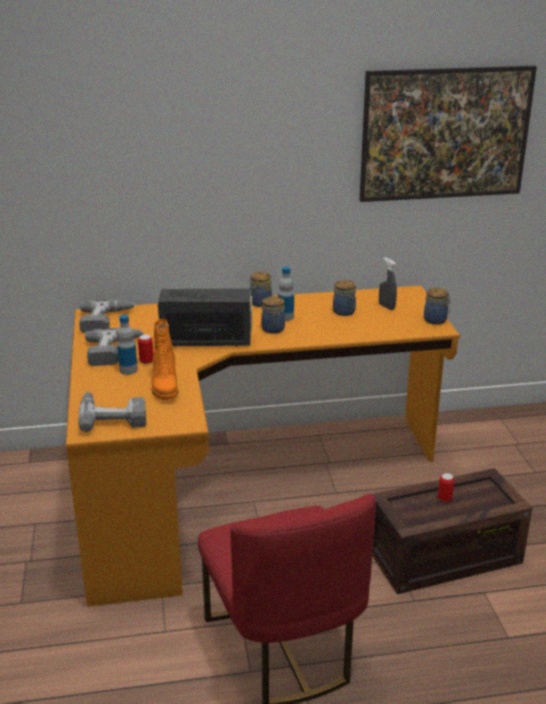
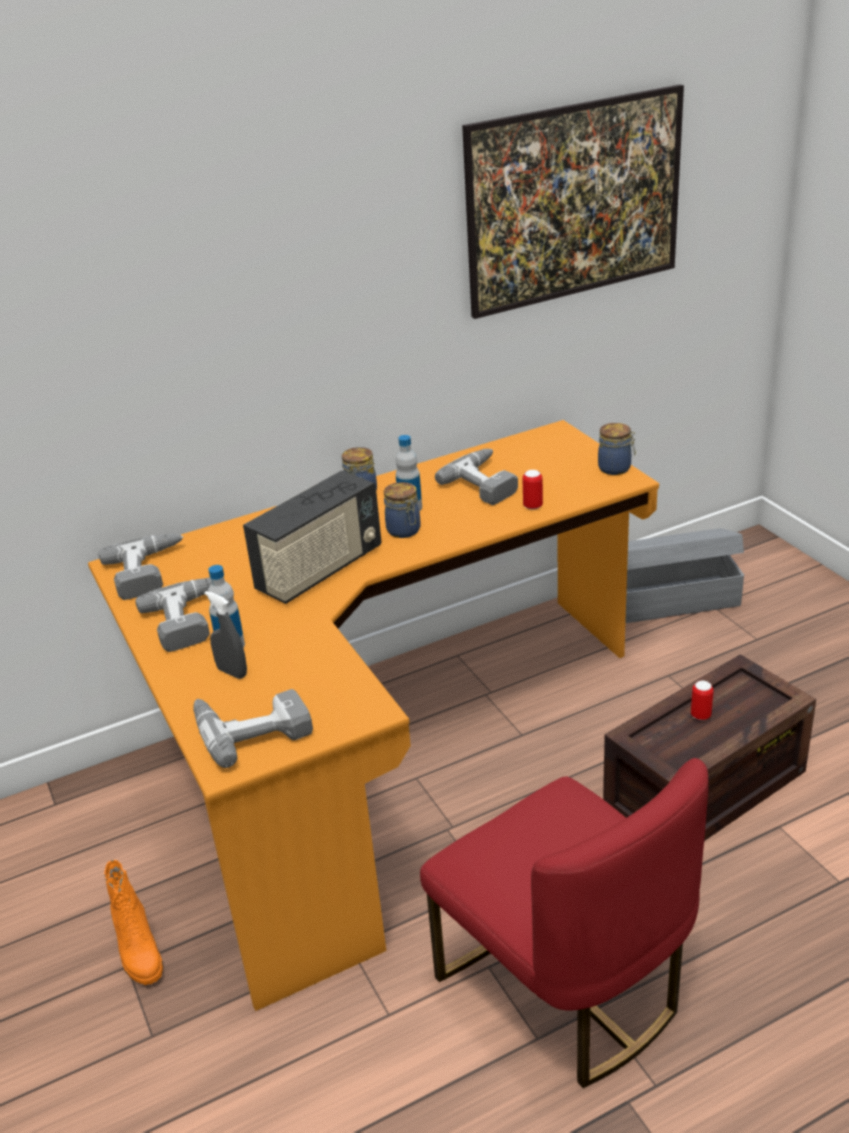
camera: 15 degrees left, 5 degrees up
can [138,334,154,364] -> can moved to [522,470,543,510]
orange boot [152,319,178,400] -> orange boot moved to [104,860,163,985]
radio [158,289,252,347] -> radio turned 150 degrees clockwise [243,471,382,604]
jar [333,280,356,316] -> power drill [435,449,518,505]
grey spray bottle [379,257,397,310] -> grey spray bottle moved to [204,591,247,679]
none -> grey storage box [625,528,744,623]

